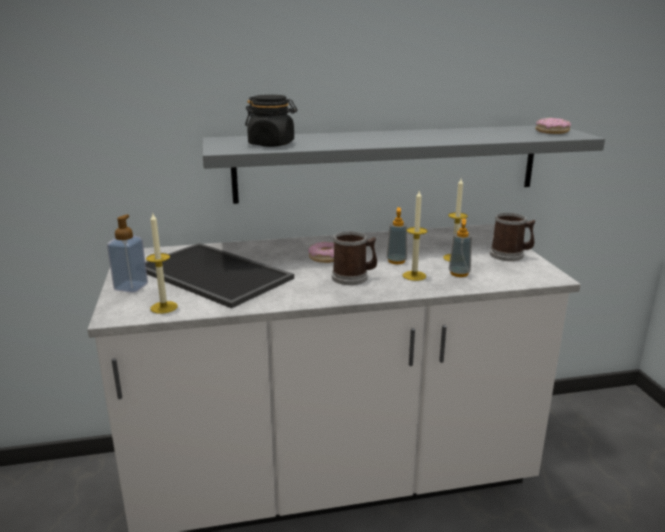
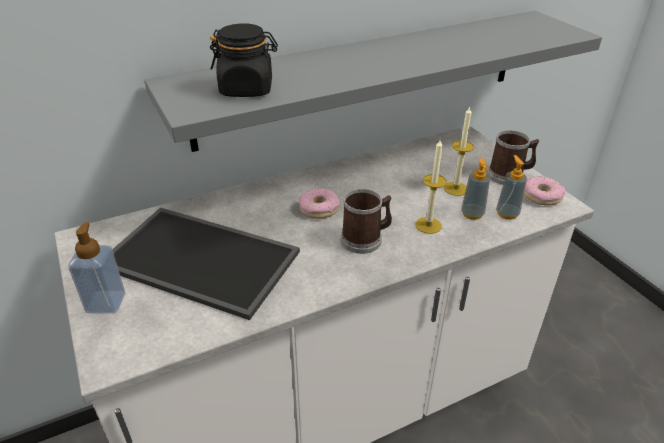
camera: 15 degrees left, 15 degrees up
candle [146,213,178,314] -> none
soap dispenser [386,207,407,264] -> soap dispenser moved to [496,155,527,220]
donut [535,118,571,134] -> donut moved to [524,176,565,206]

